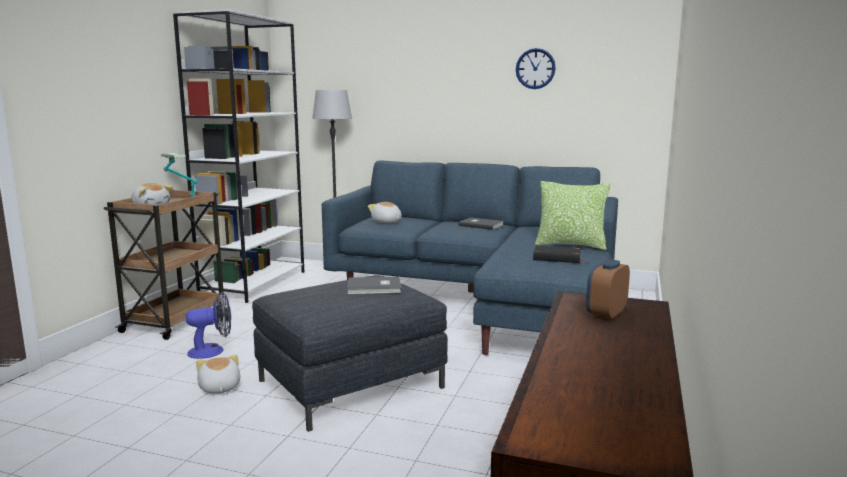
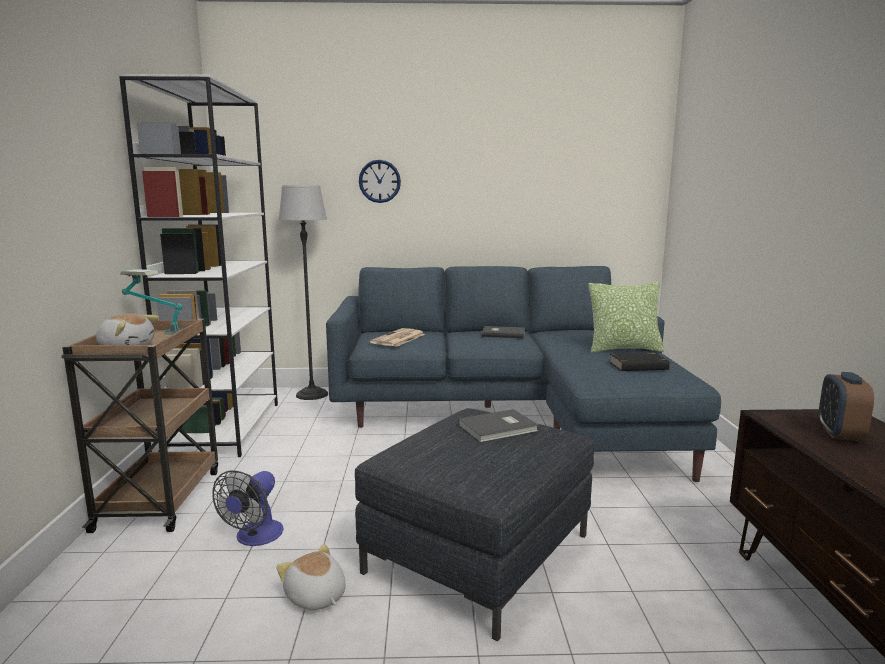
camera: 20 degrees left, 0 degrees up
fan [186,292,231,359] -> fan turned 150 degrees clockwise [212,470,283,546]
plush toy [368,202,402,223] -> newspaper [370,328,425,347]
wall clock [516,48,556,89] -> wall clock moved to [359,160,401,203]

